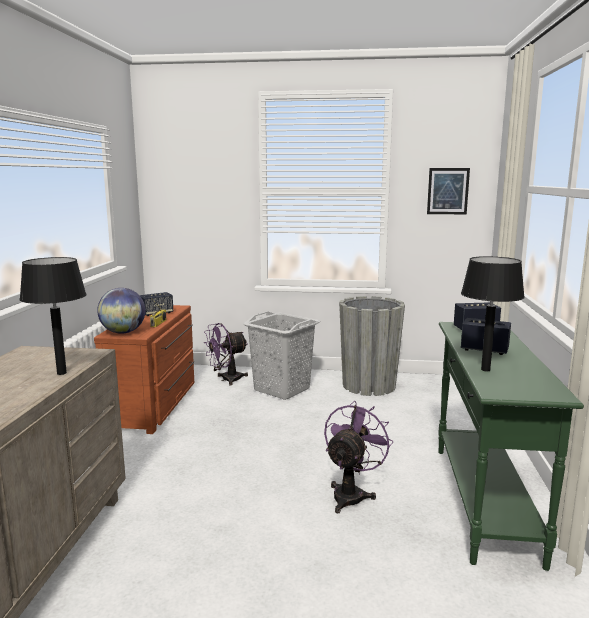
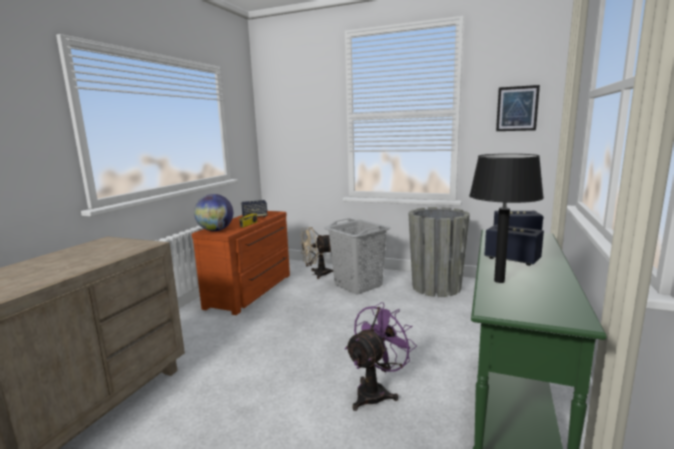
camera: 15 degrees right, 0 degrees up
black table lamp [19,257,87,375] -> none
purple fan [204,323,248,385] -> beige fan [300,227,333,279]

